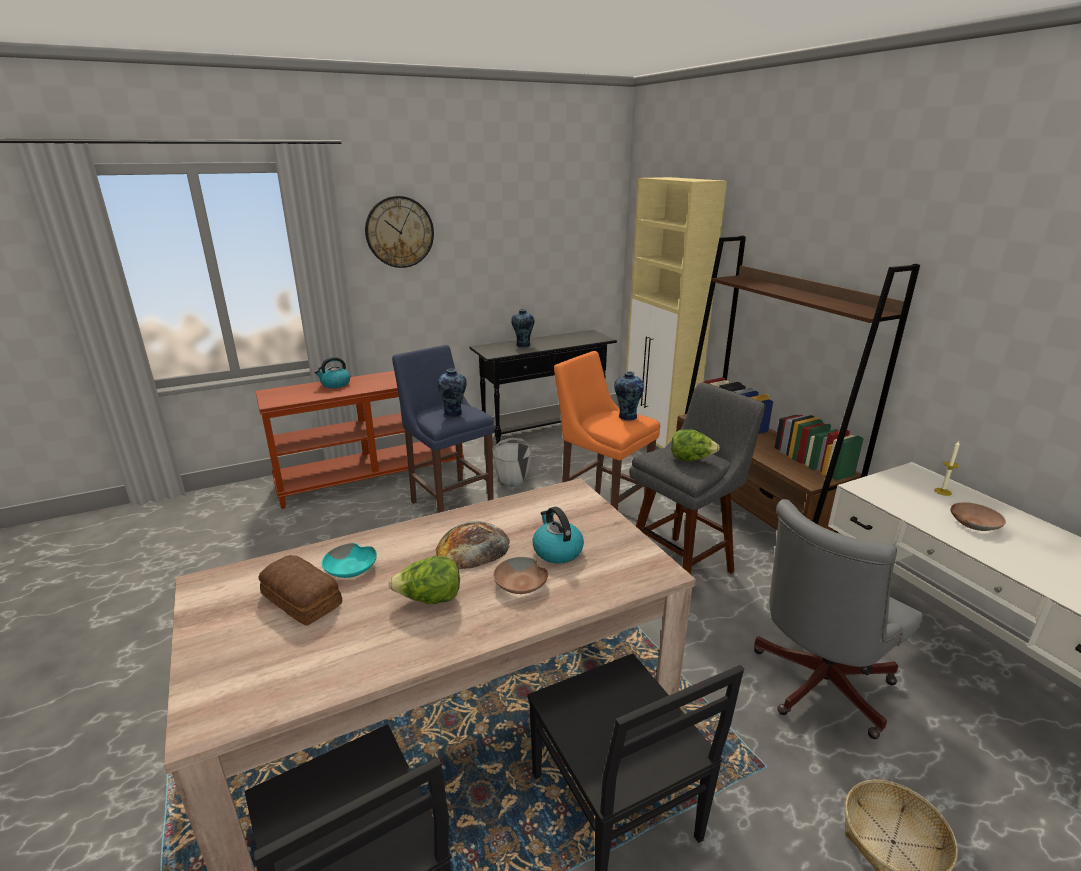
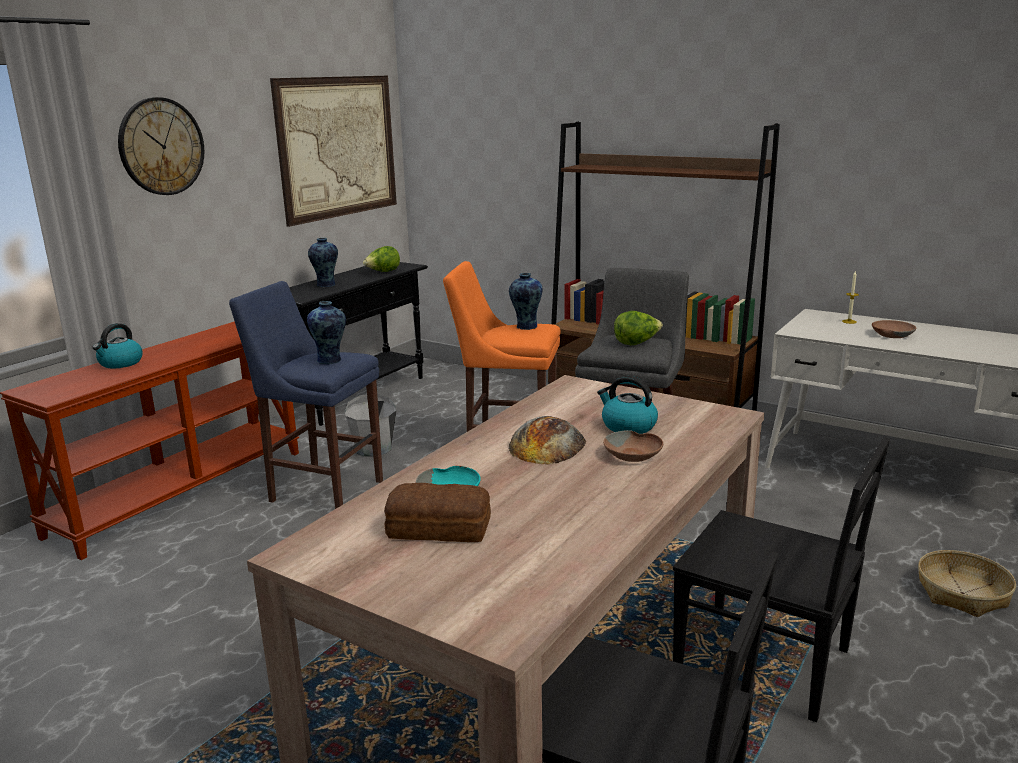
camera: 30 degrees left, 5 degrees down
lettuce [388,556,460,604] -> lettuce moved to [363,246,400,272]
beige cabinet [626,177,727,449] -> none
grey office chair [754,499,923,739] -> none
none -> picture [270,76,397,227]

